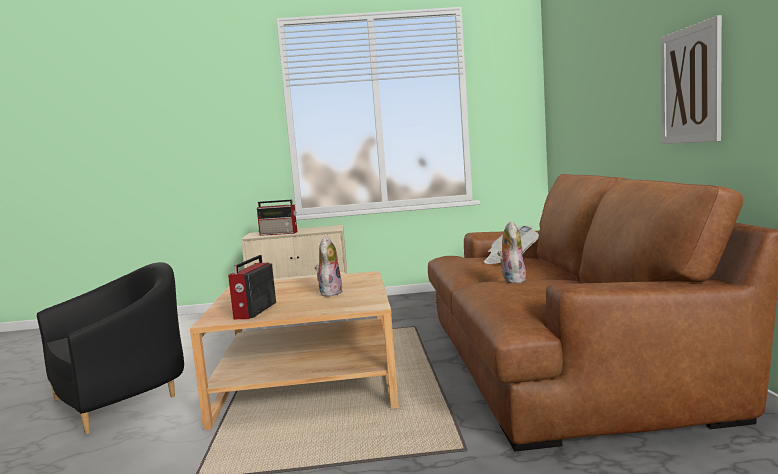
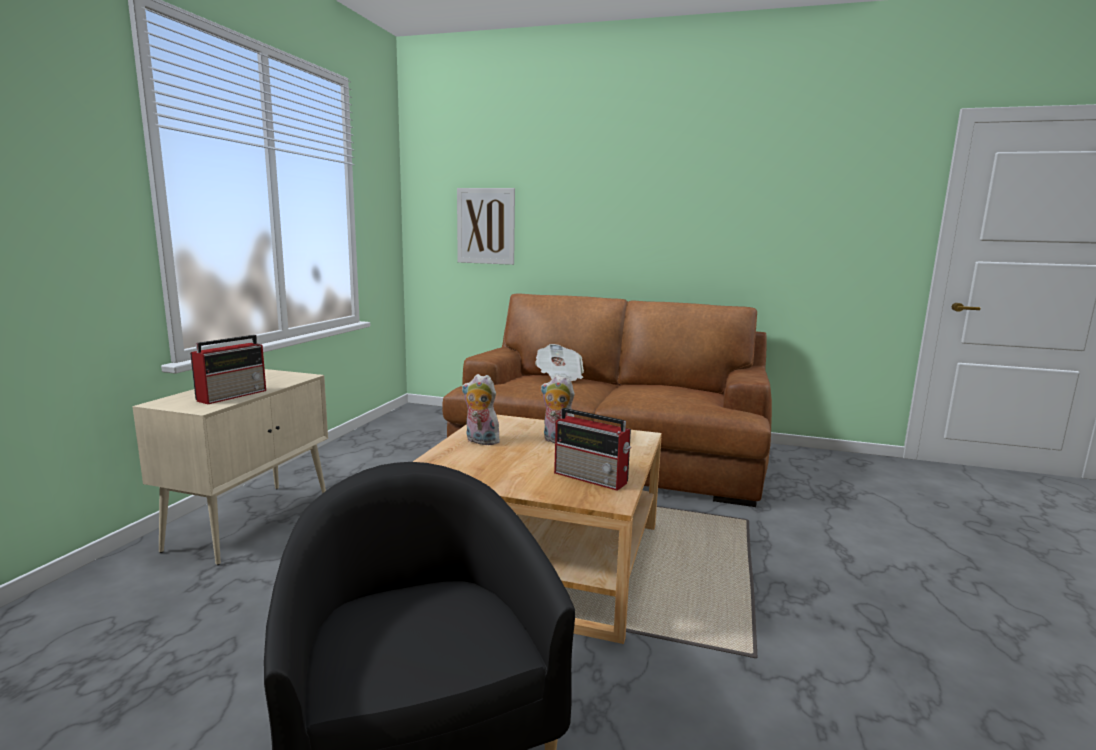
camera: 70 degrees left, 5 degrees up
plush toy [497,221,527,284] -> plush toy moved to [462,374,500,445]
picture [661,15,722,144] -> picture moved to [457,188,515,265]

